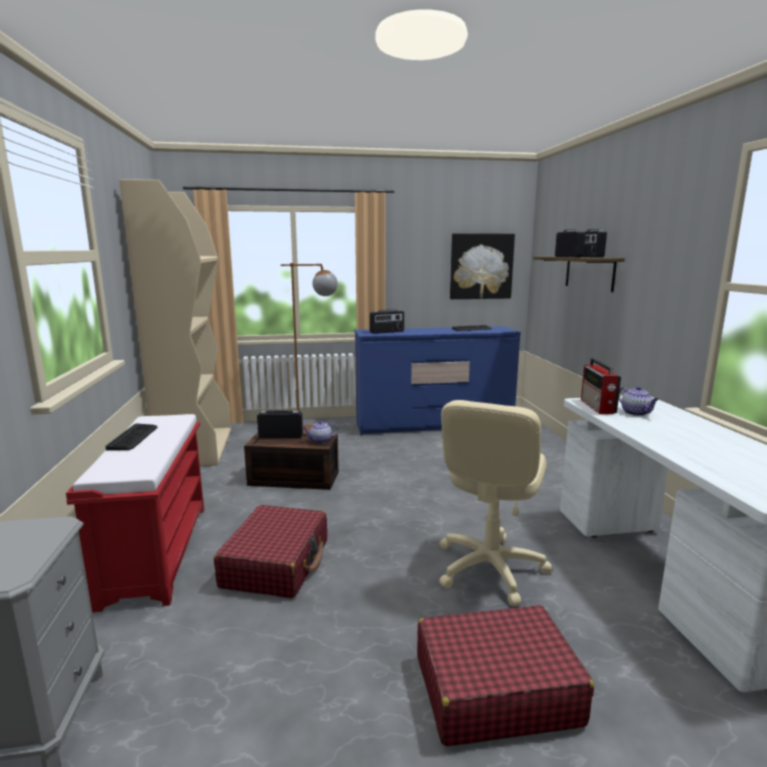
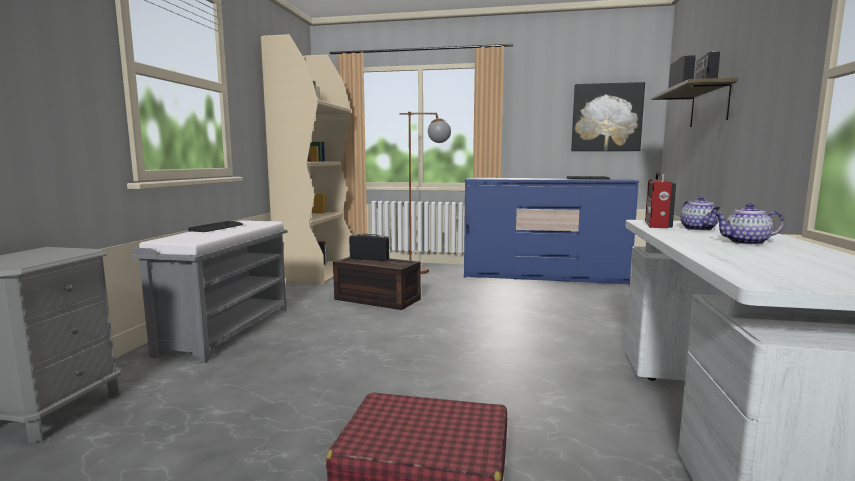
camera: 20 degrees right, 5 degrees down
red bench [66,414,204,612] -> grey bench [132,220,288,363]
red suitcase [214,505,327,598] -> none
teapot [303,421,338,443] -> teapot moved to [714,203,784,245]
radio [370,309,404,334] -> none
beige office chair [439,400,553,606] -> none

